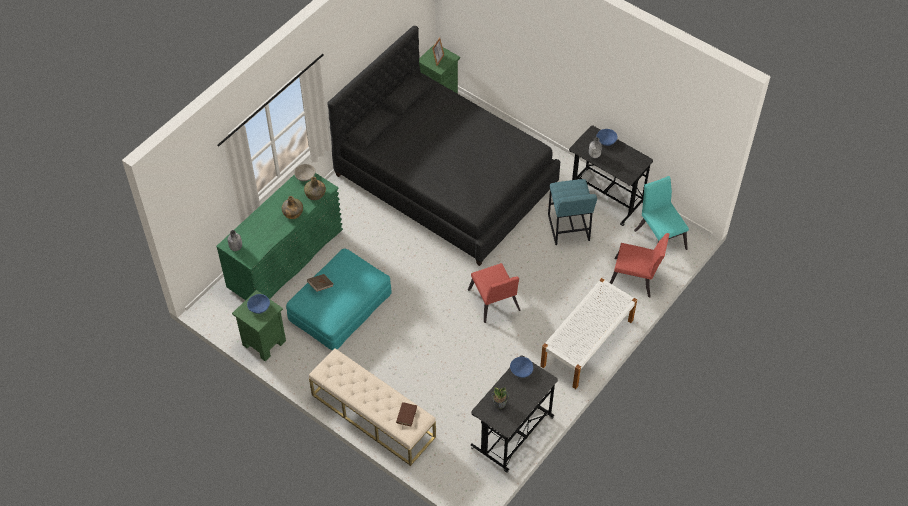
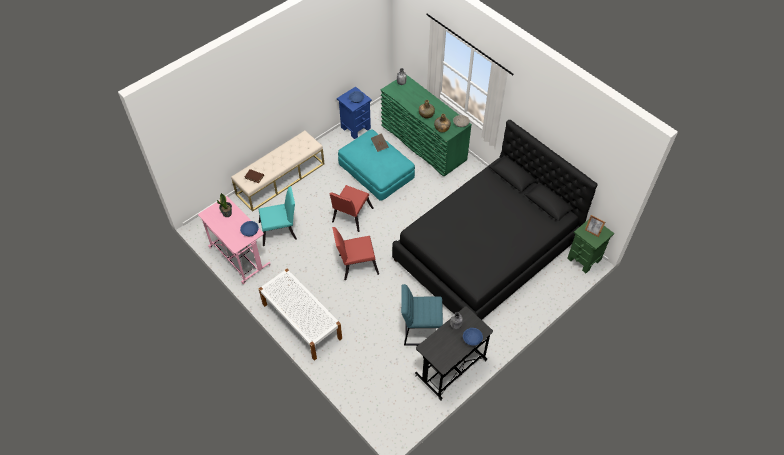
camera: 100 degrees right, 0 degrees up
green nightstand [232,290,286,361] -> blue nightstand [337,87,372,139]
black desk [471,355,558,473] -> pink desk [198,196,270,284]
red chair [610,233,670,297] -> red chair moved to [330,185,373,232]
turquoise chair [634,176,689,250] -> turquoise chair moved to [258,186,297,246]

